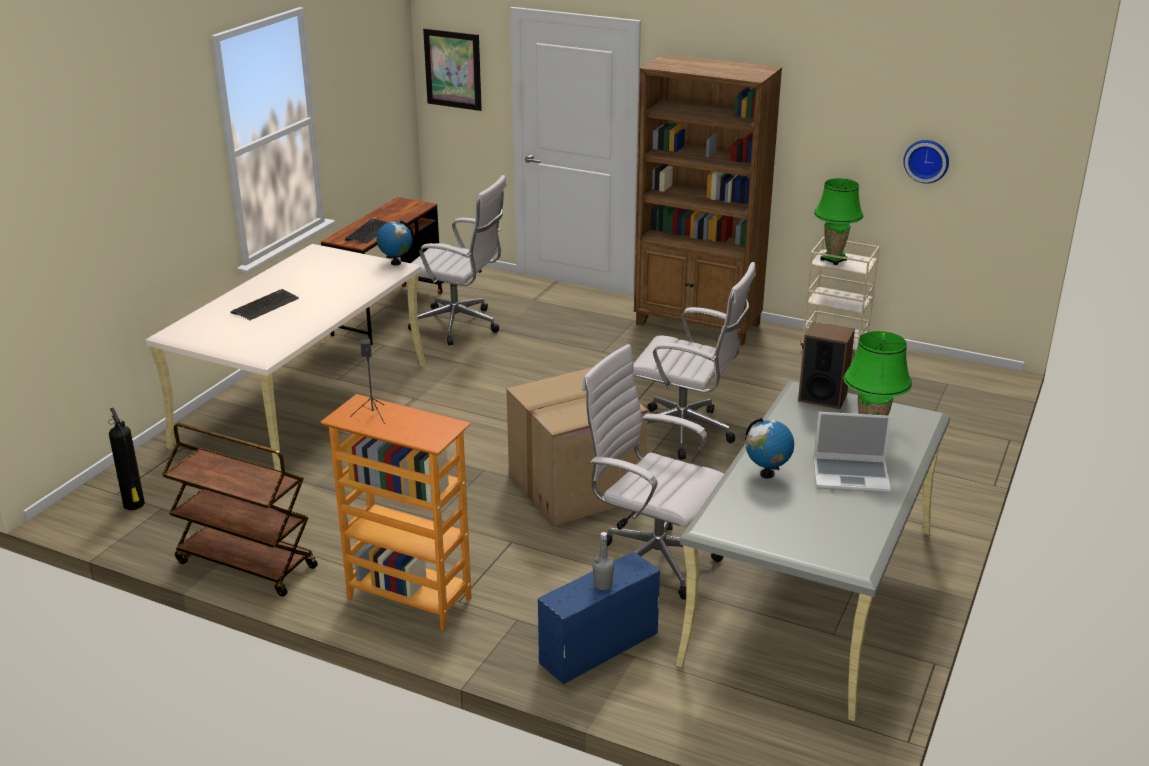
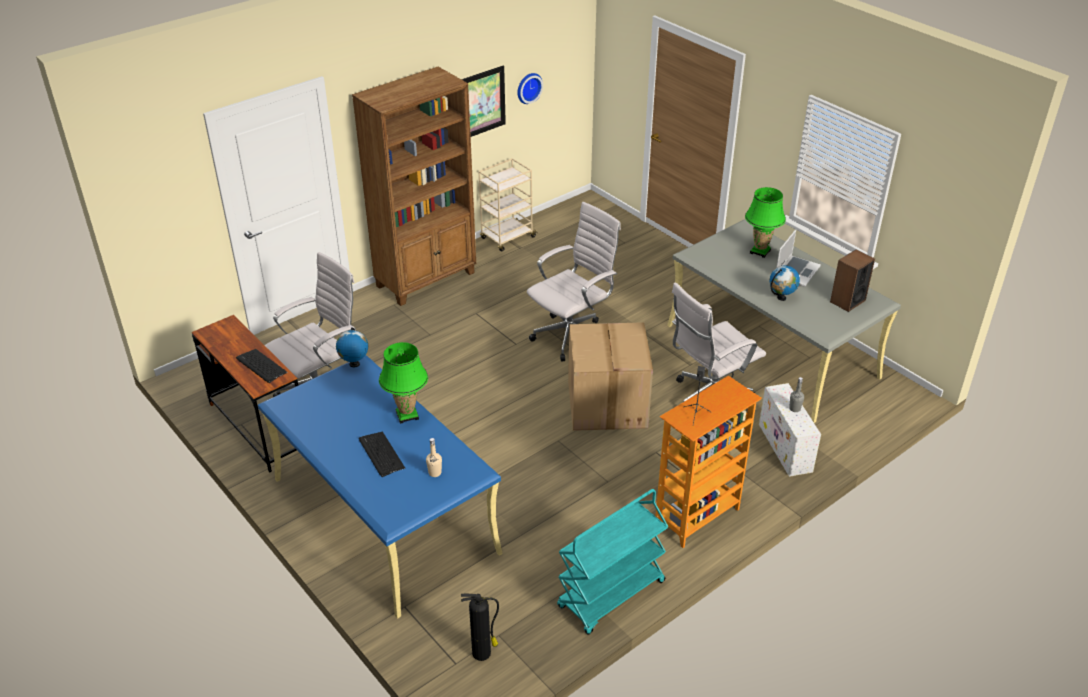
camera: 65 degrees left, 10 degrees up
beige desk [146,244,426,471] -> blue desk [258,355,503,619]
brown cart [162,423,318,597] -> turquoise cart [557,489,668,635]
picture [423,28,482,111] -> picture moved to [461,66,506,137]
blue storage box [538,552,660,685] -> white storage box [759,383,821,477]
speaker [798,322,855,409] -> speaker moved to [830,249,875,312]
green table lamp [814,178,863,265] -> green table lamp moved to [379,342,428,424]
none -> beige bottle [426,438,442,477]

